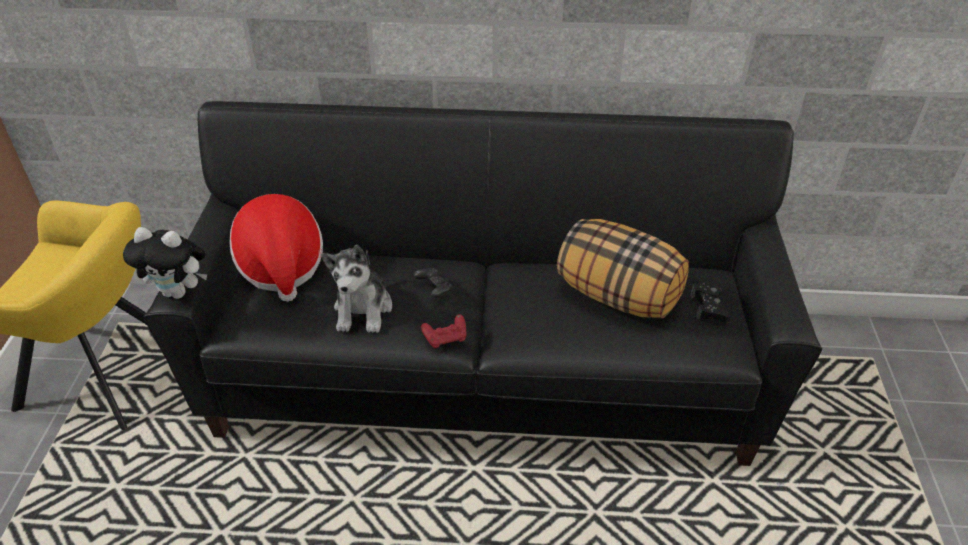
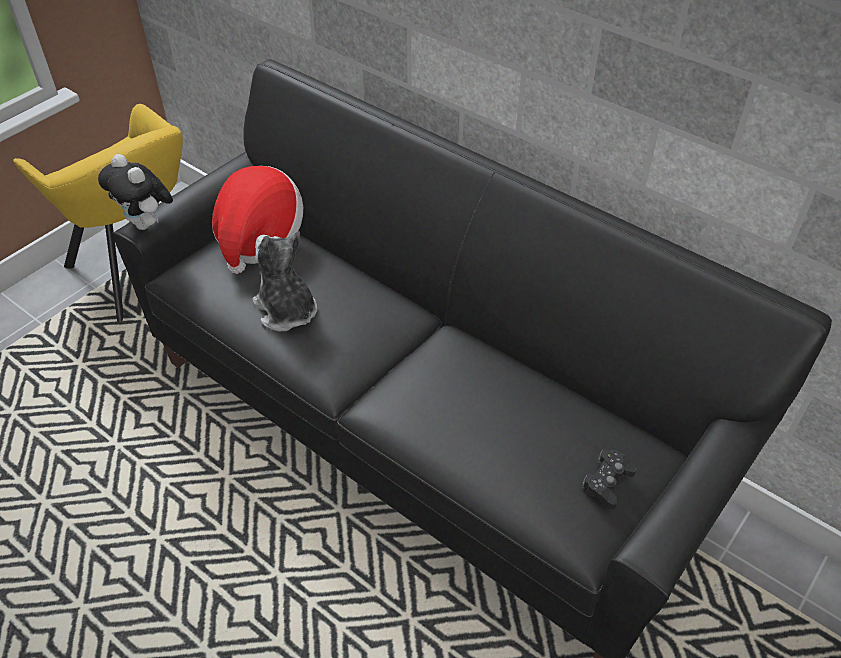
camera: 35 degrees right, 5 degrees up
plush toy [321,245,392,333] -> plush toy turned 105 degrees clockwise [252,231,318,331]
black game controller [414,268,453,298] -> none
red game controller [421,314,466,348] -> none
pillow [557,219,689,318] -> none

